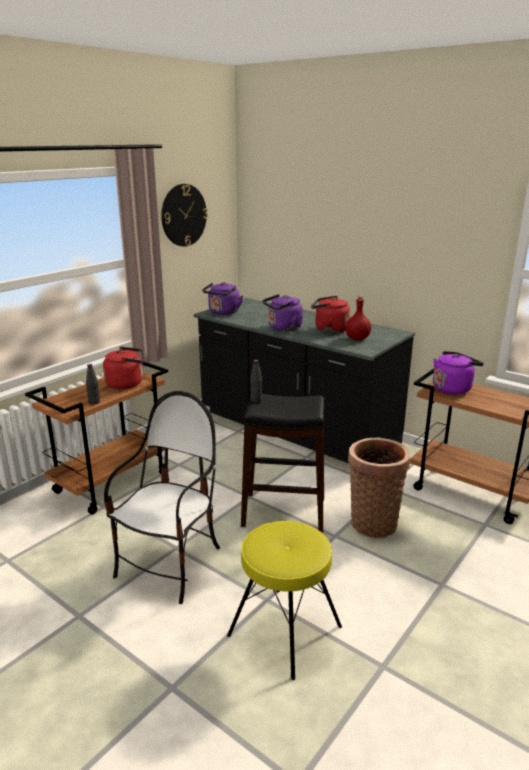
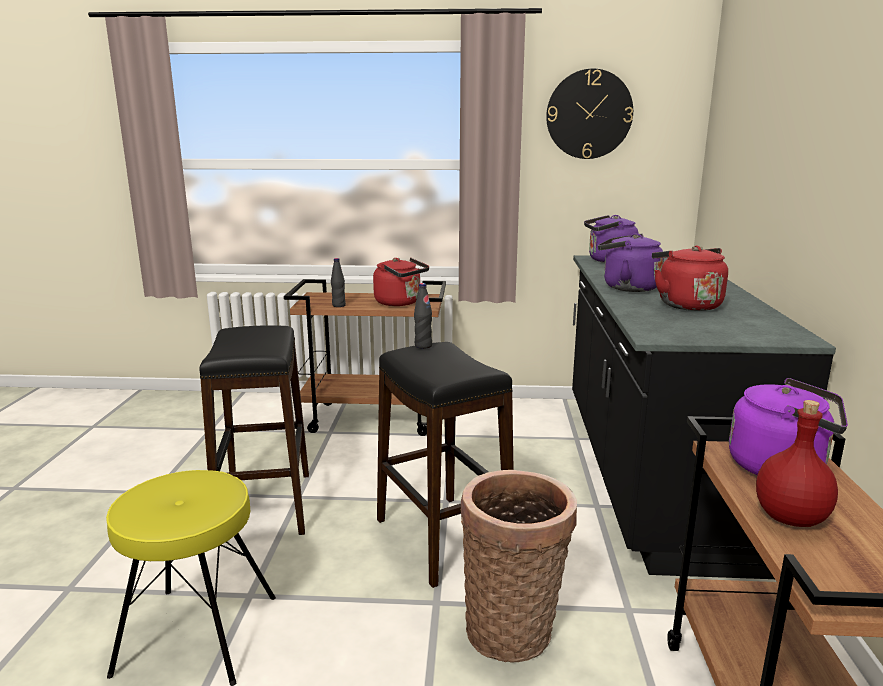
camera: 55 degrees right, 5 degrees down
chair [104,391,220,604] -> black stool [199,325,309,535]
red bottle [345,296,371,340] -> red bottle moved to [756,400,838,527]

